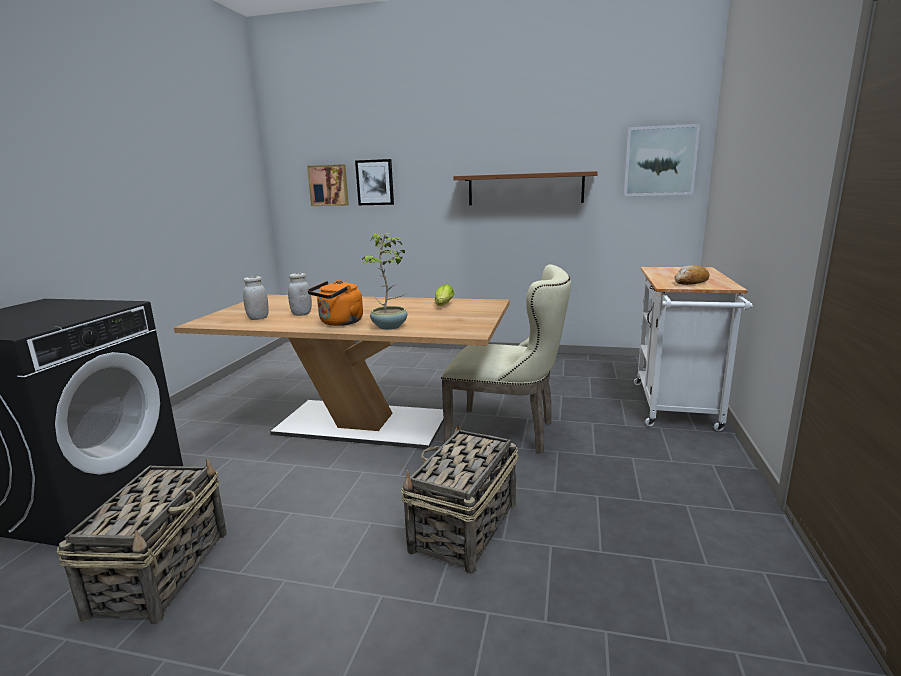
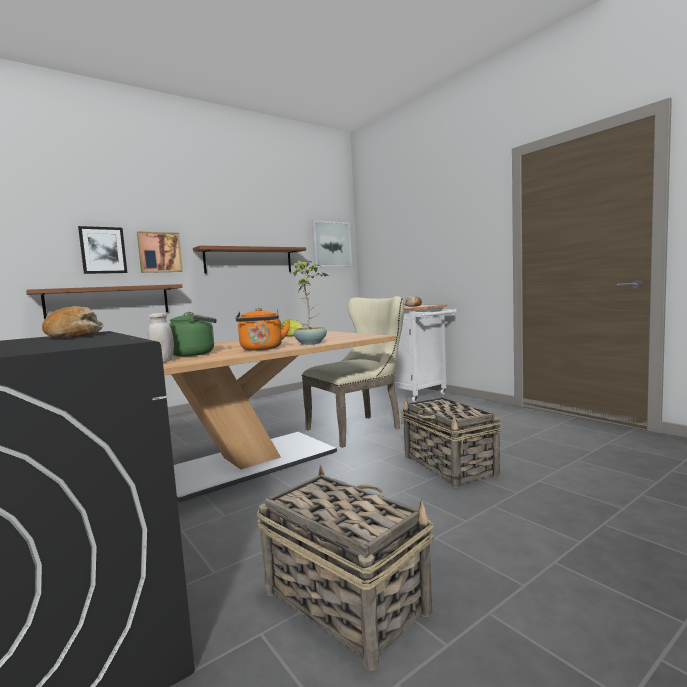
camera: 50 degrees left, 10 degrees down
white jar [288,273,312,316] -> green kettle [169,312,217,356]
picture [307,164,349,206] -> picture moved to [137,231,183,273]
none -> shelf [26,284,183,320]
none -> bread [42,306,103,337]

